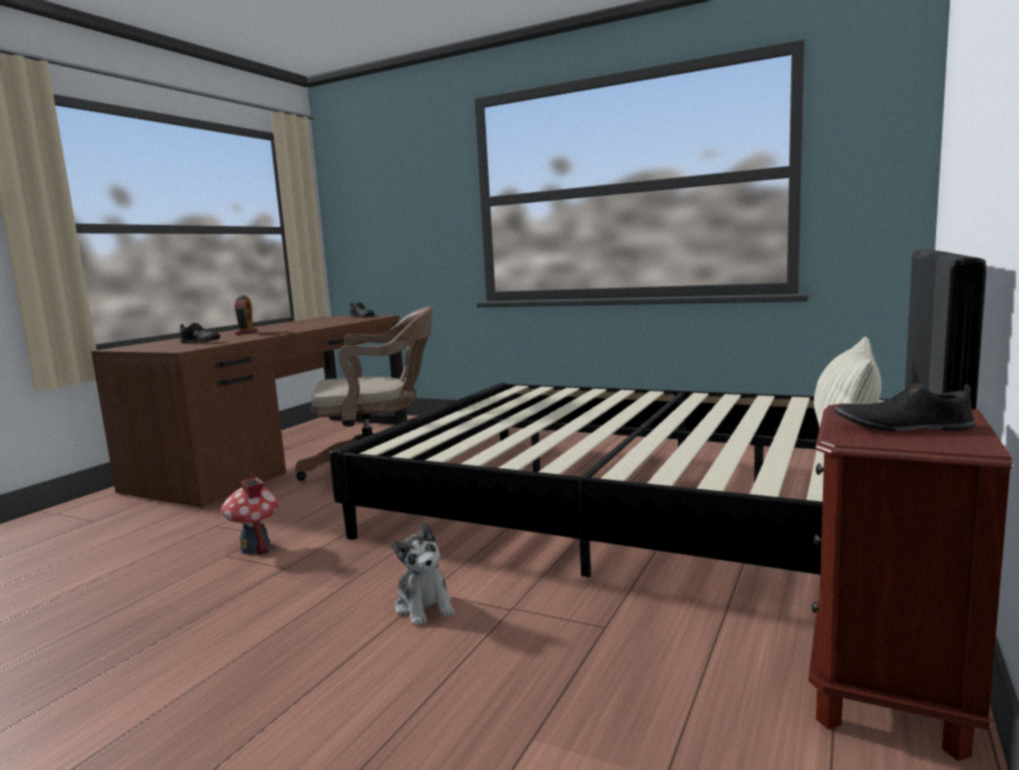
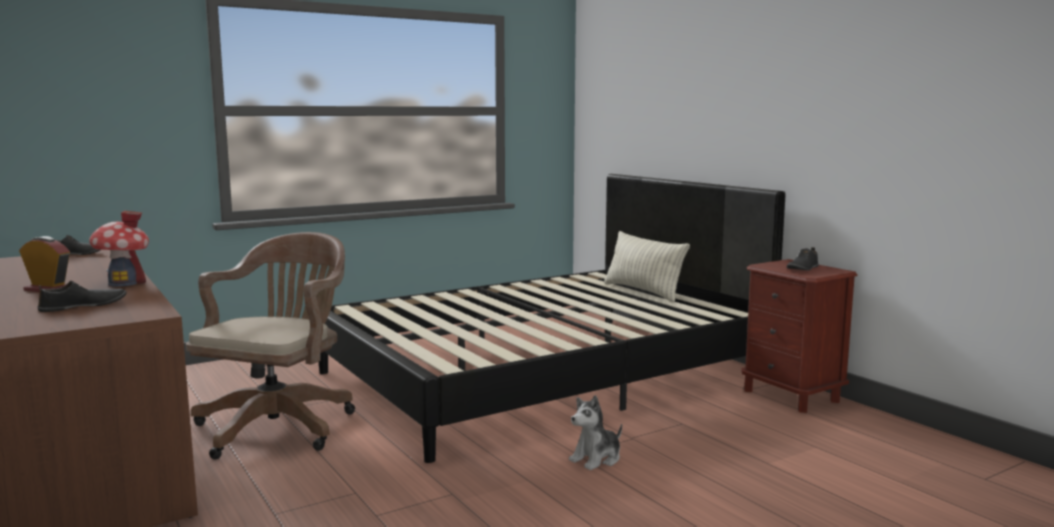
camera: 60 degrees left, 0 degrees up
toy house [221,477,279,555] -> toy house moved to [89,211,149,287]
plush toy [392,522,455,626] -> plush toy turned 135 degrees clockwise [569,395,622,470]

